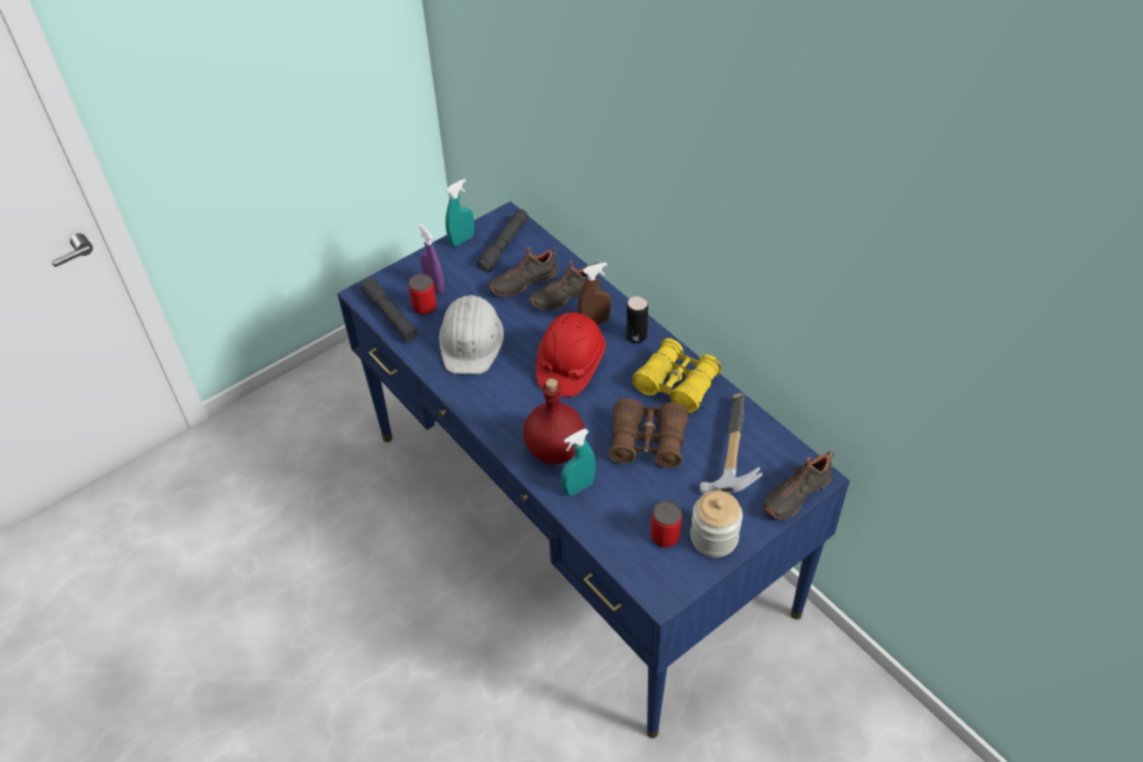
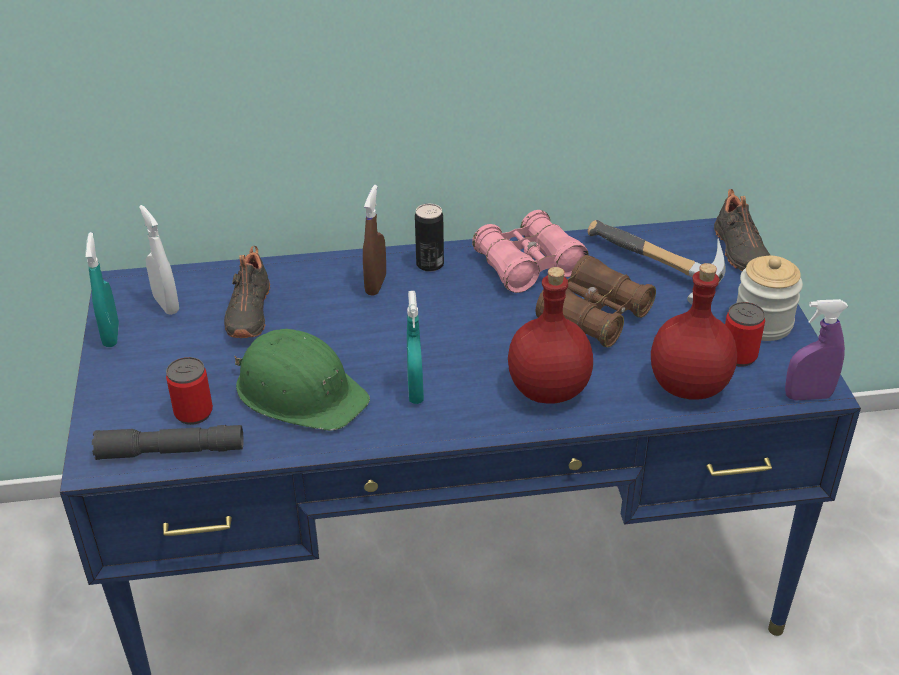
camera: 60 degrees left, 10 degrees down
purple spray bottle [418,223,445,294] -> purple spray bottle moved to [785,299,848,401]
white hard hat [439,295,504,374] -> green hard hat [234,329,370,431]
grey flashlight [477,209,528,272] -> white spray bottle [139,205,179,315]
black shoe [529,261,601,311] -> none
red hard hat [536,313,606,397] -> none
turquoise spray bottle [561,429,596,496] -> turquoise spray bottle moved to [407,291,424,404]
yellow binoculars [632,338,722,413] -> pink binoculars [472,210,589,293]
none -> red bottle [651,263,737,400]

